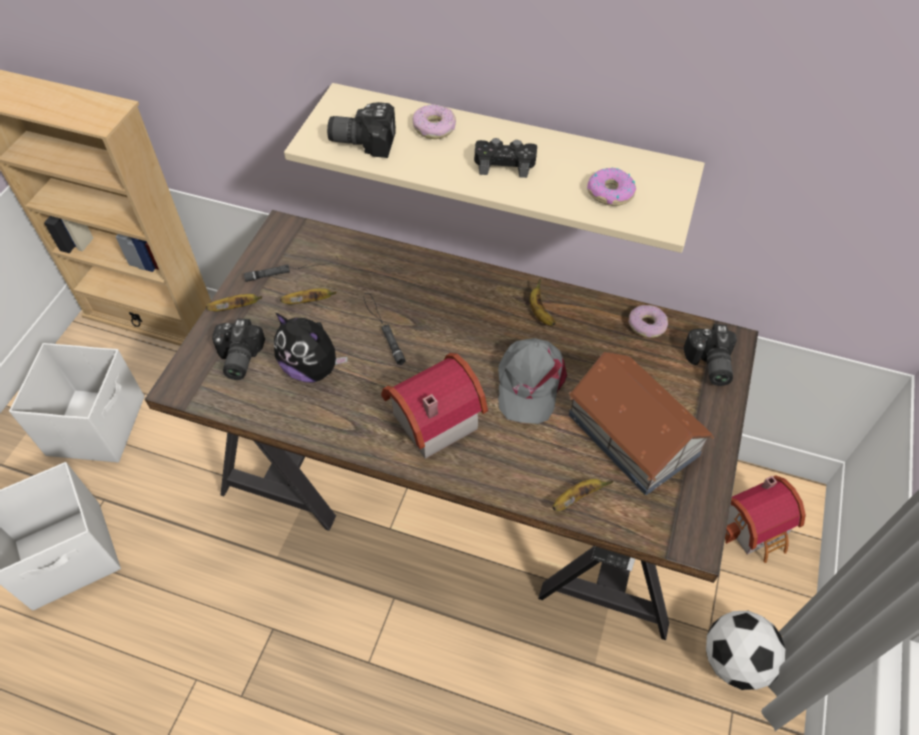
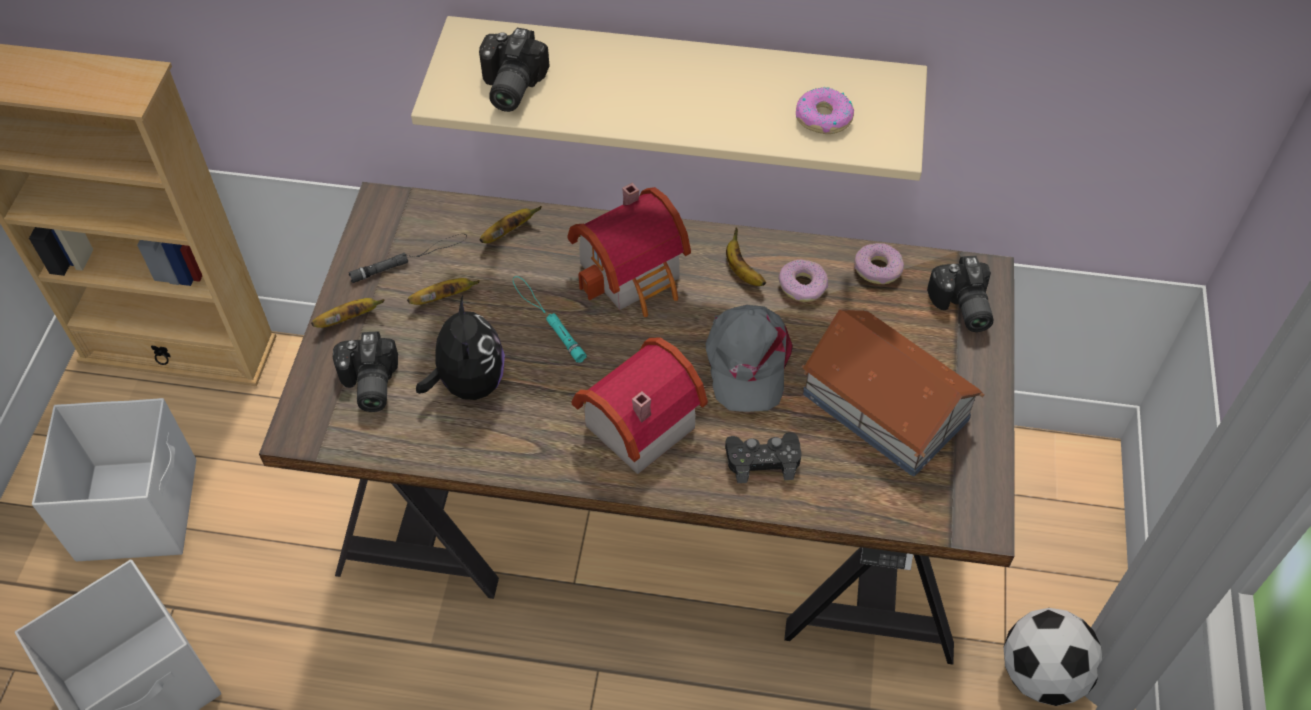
camera: 10 degrees left, 0 degrees up
plush toy [274,313,348,382] -> plush toy turned 120 degrees counterclockwise [416,295,505,400]
camera [327,102,396,158] -> camera turned 75 degrees counterclockwise [479,28,550,112]
black flashlight [364,293,406,365] -> turquoise flashlight [513,276,587,363]
donut [412,104,456,139] -> donut moved to [778,260,828,302]
black game controller [474,138,537,178] -> black game controller moved to [725,432,802,483]
banana [553,479,613,511] -> banana moved to [480,206,542,243]
toy house [725,475,806,563] -> toy house moved to [567,183,691,317]

